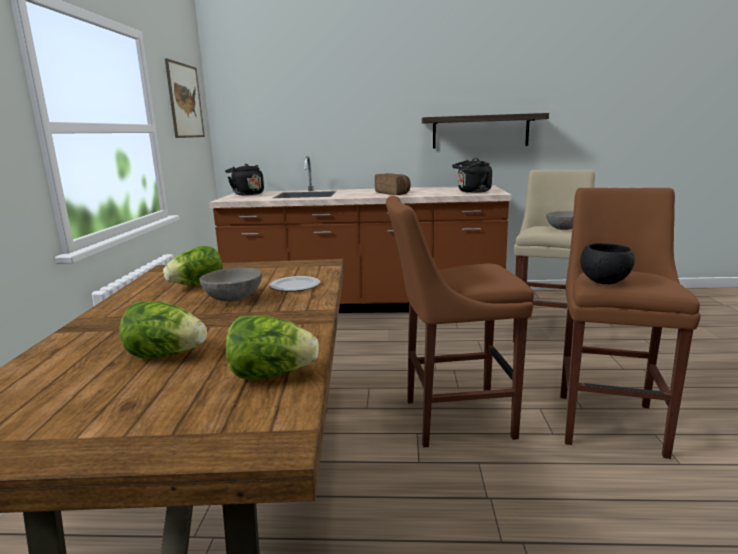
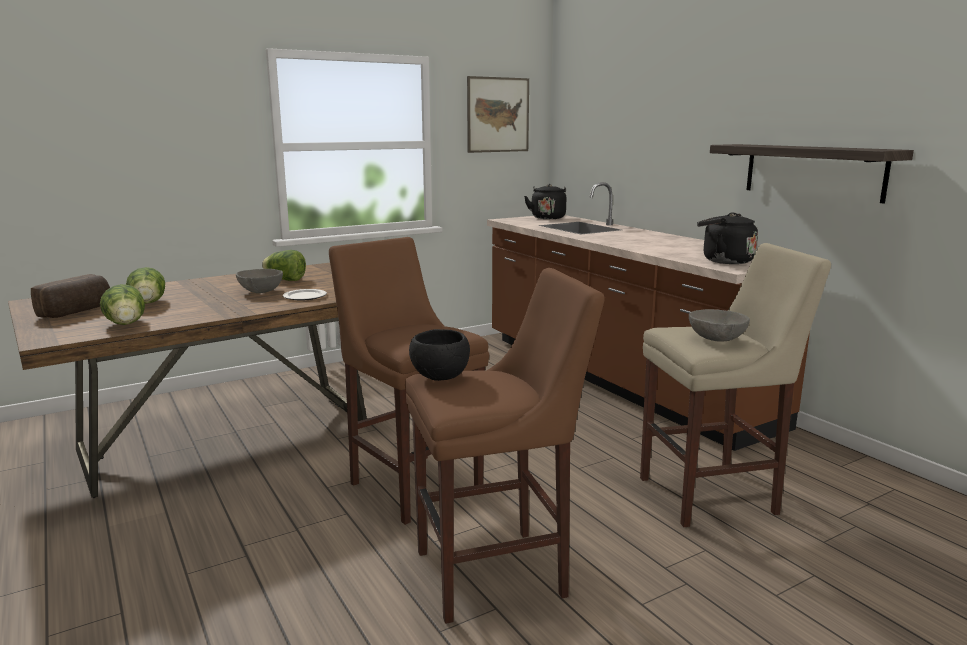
camera: 55 degrees right, 0 degrees up
bread [375,173,411,195] -> bread moved to [31,274,110,318]

